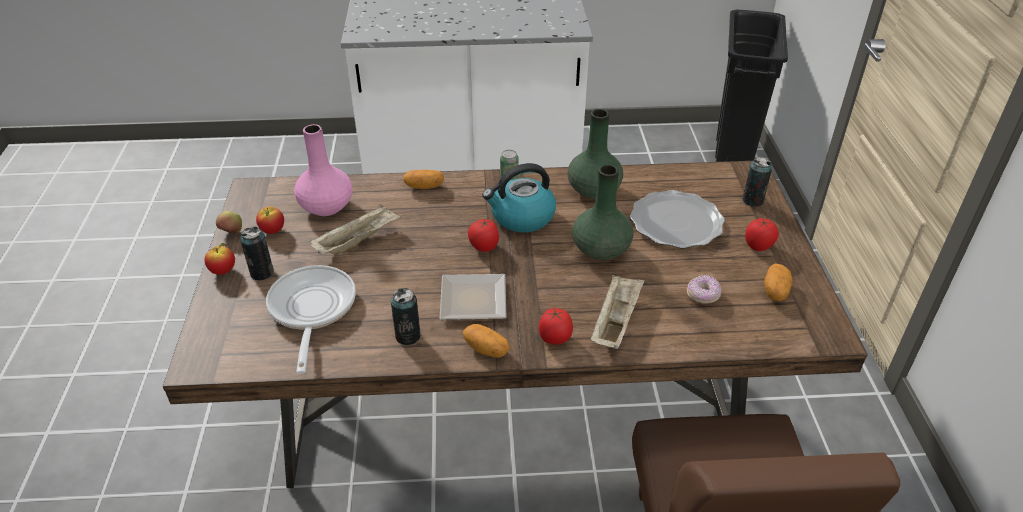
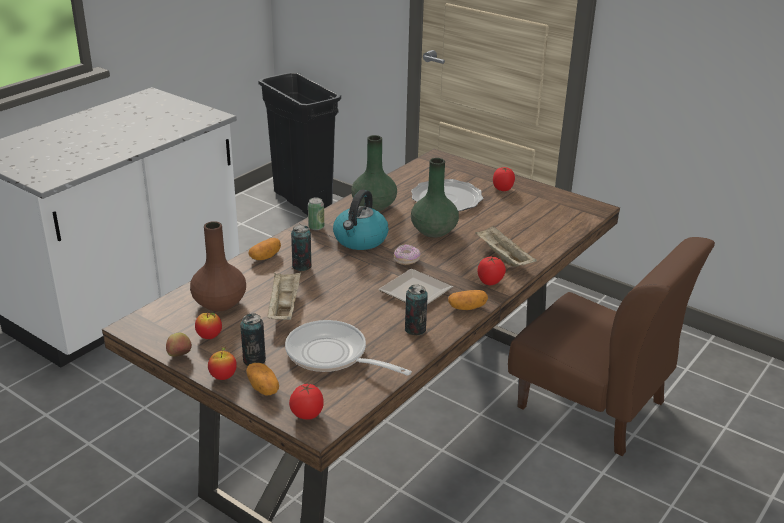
camera: 50 degrees left, 10 degrees down
pink vase [294,124,352,216] -> brown vase [190,221,246,312]
tomato [468,218,499,252] -> tomato moved to [289,383,324,419]
donut [687,275,722,304] -> donut moved to [394,244,421,265]
can [743,157,772,207] -> can moved to [291,225,312,271]
potato [764,263,793,301] -> potato moved to [246,363,279,396]

